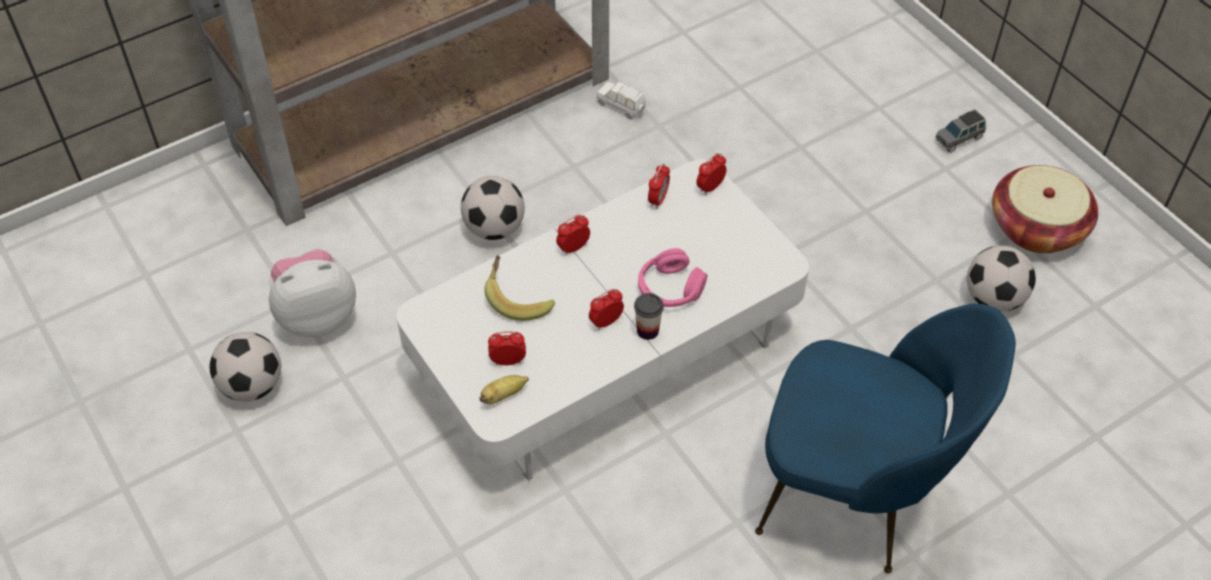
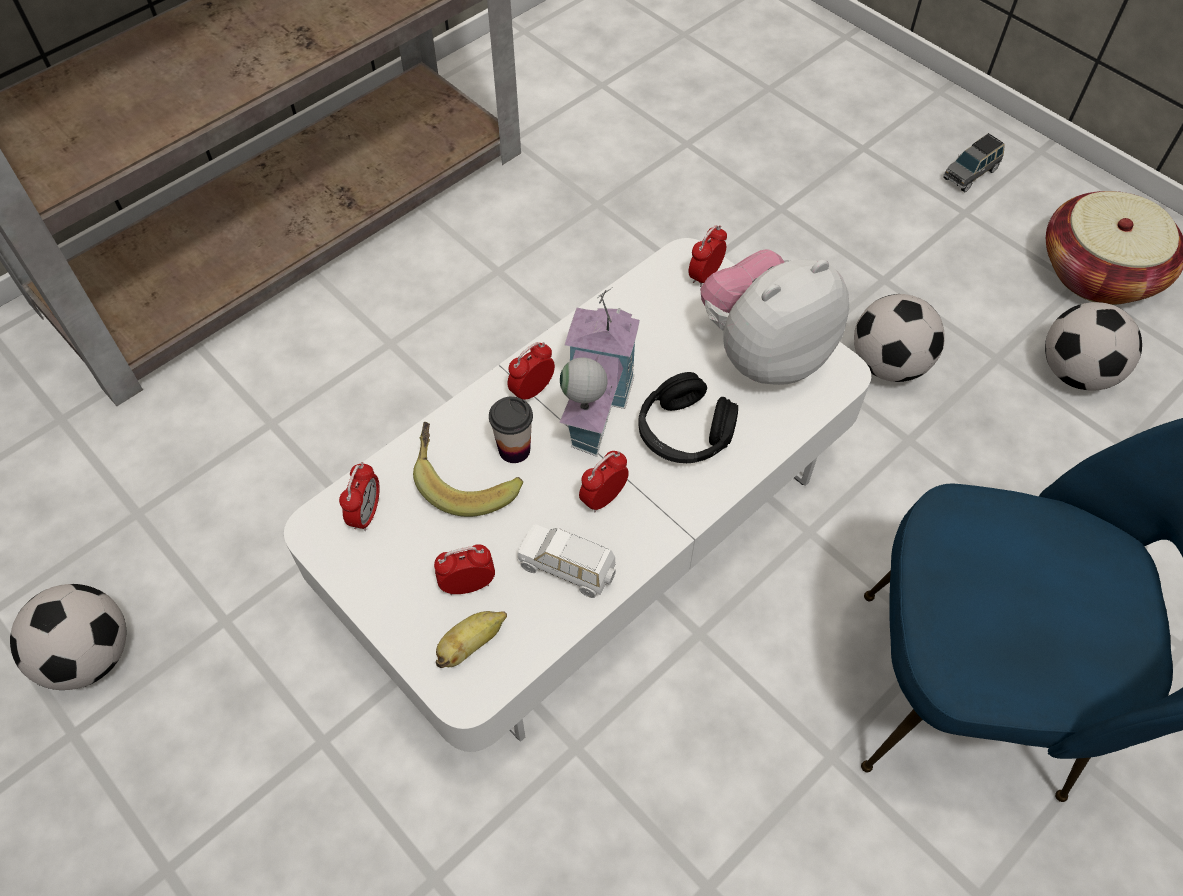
camera: 10 degrees left, 5 degrees up
plush toy [269,249,356,337] -> plush toy moved to [700,249,849,385]
football [461,176,525,240] -> football moved to [854,294,945,382]
white toy car [597,82,646,120] -> white toy car moved to [518,525,616,598]
cup [634,293,664,340] -> cup moved to [489,397,533,463]
pink headphones [638,248,707,307] -> black headphones [638,372,738,463]
alarm clock [648,163,670,209] -> alarm clock moved to [339,462,380,531]
none -> toy house [559,287,640,457]

